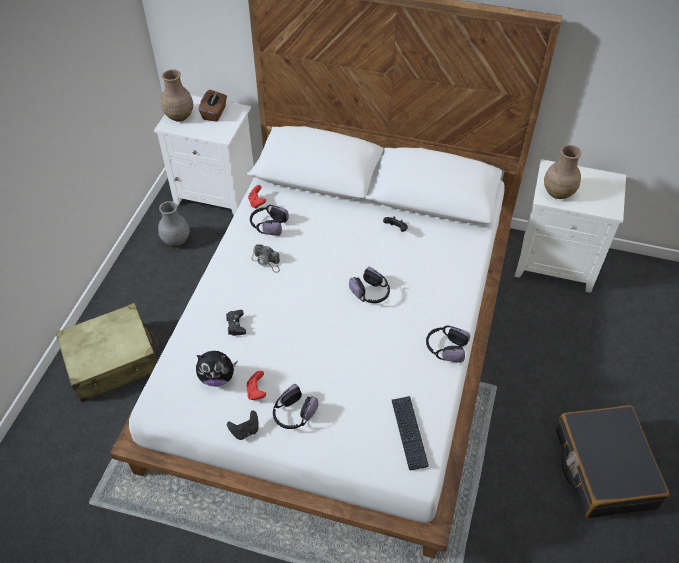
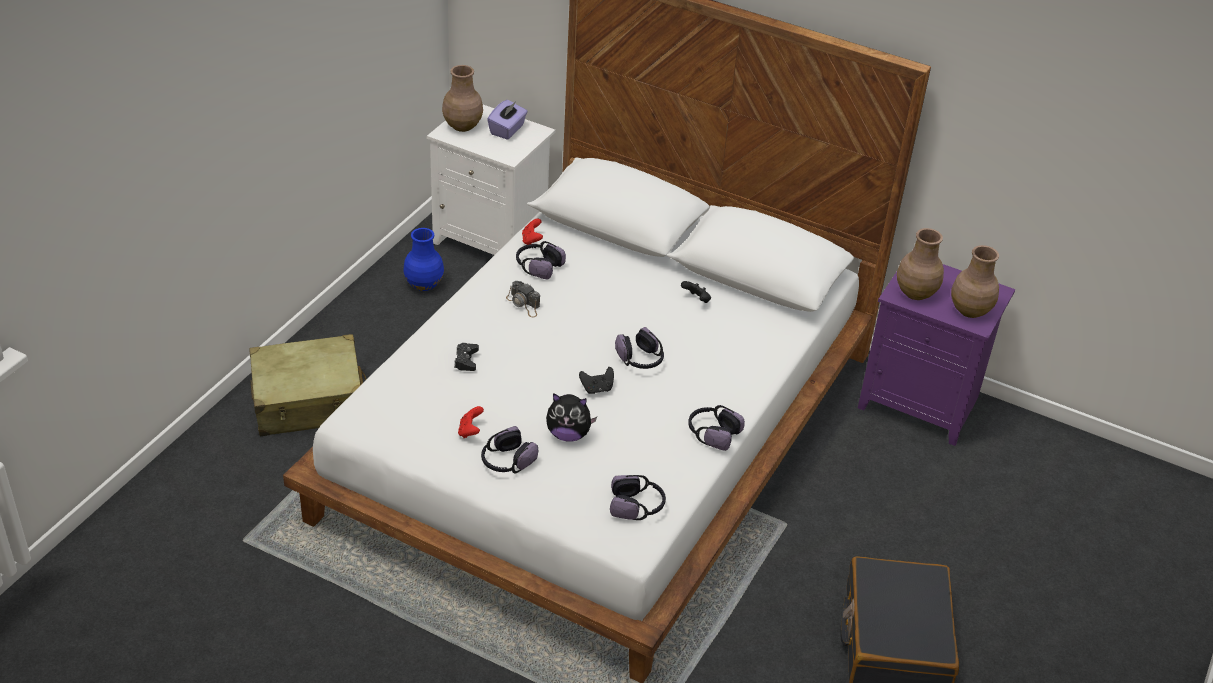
camera: 10 degrees right, 10 degrees down
grey vase [158,201,189,246] -> blue vase [403,228,444,291]
plush toy [196,351,237,386] -> plush toy moved to [546,393,597,442]
brown tissue box [199,90,227,122] -> purple tissue box [487,100,528,140]
black game controller [227,410,259,440] -> black game controller moved to [579,367,614,394]
keyboard [392,396,429,470] -> headphones [610,475,666,520]
white nightstand [515,159,626,293] -> purple nightstand [858,264,1015,446]
none -> brown vase [951,245,999,318]

